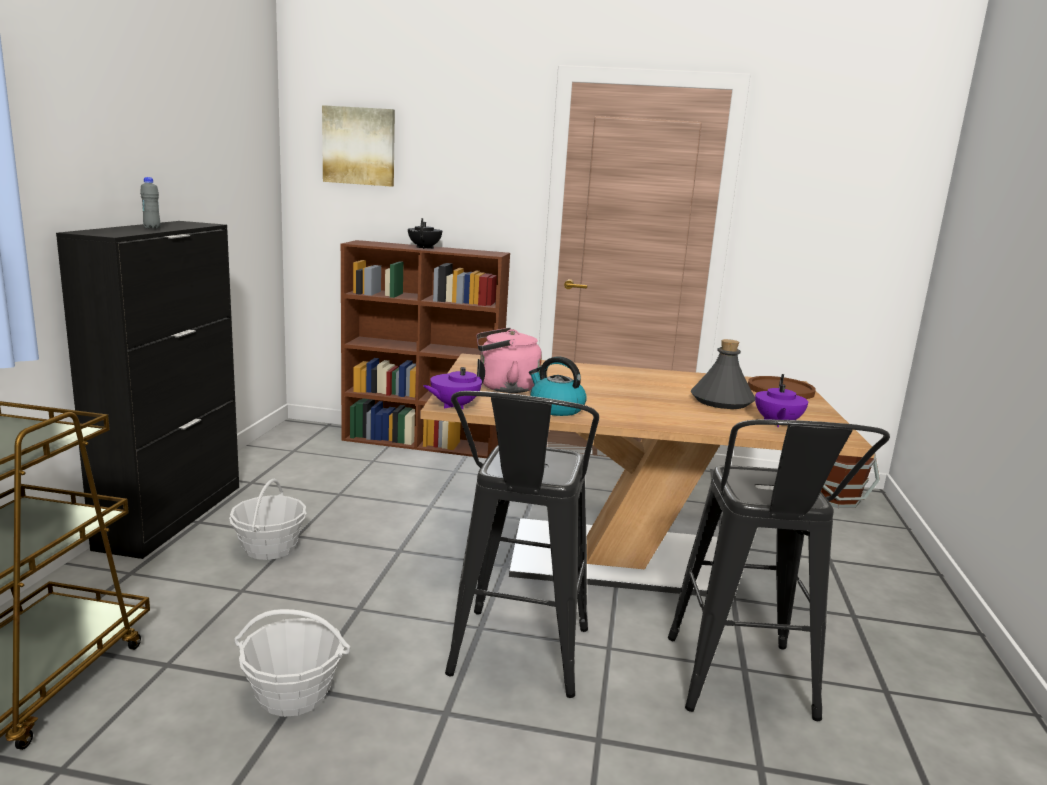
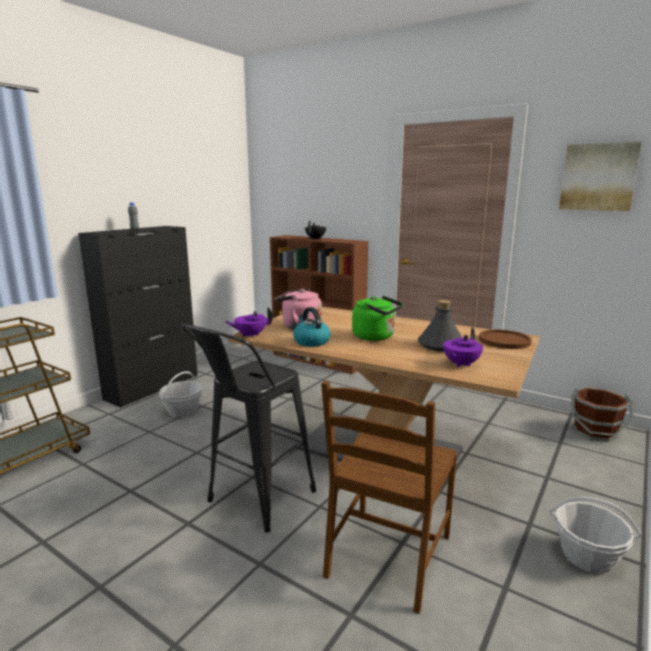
camera: 25 degrees right, 0 degrees up
basket [234,609,350,717] -> basket moved to [550,497,642,574]
picture [322,105,395,187] -> picture moved to [559,142,642,211]
black stool [668,419,890,721] -> brown chair [321,381,457,614]
none -> green kettle [352,296,403,341]

